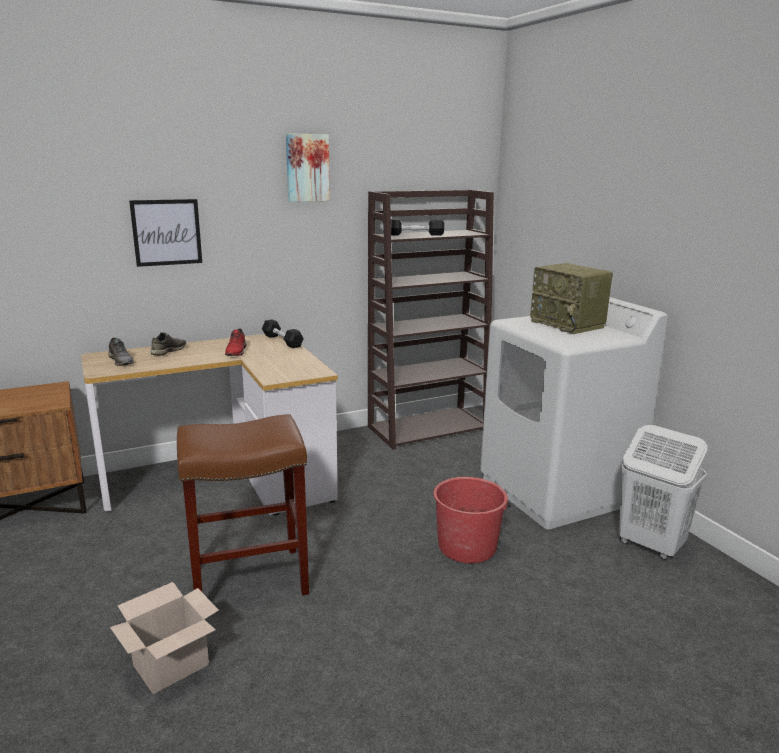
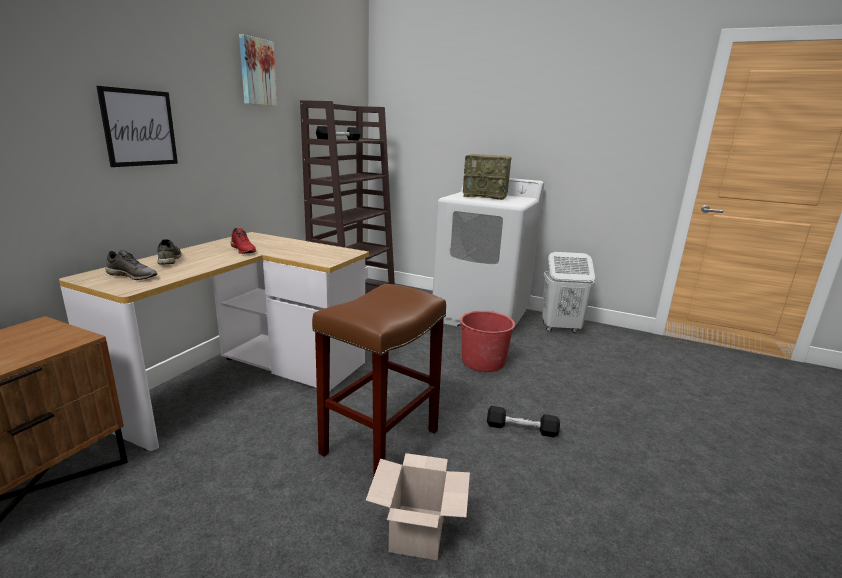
camera: 40 degrees left, 0 degrees up
black dumbbell [262,319,304,348] -> black dumbbell moved to [487,406,560,437]

